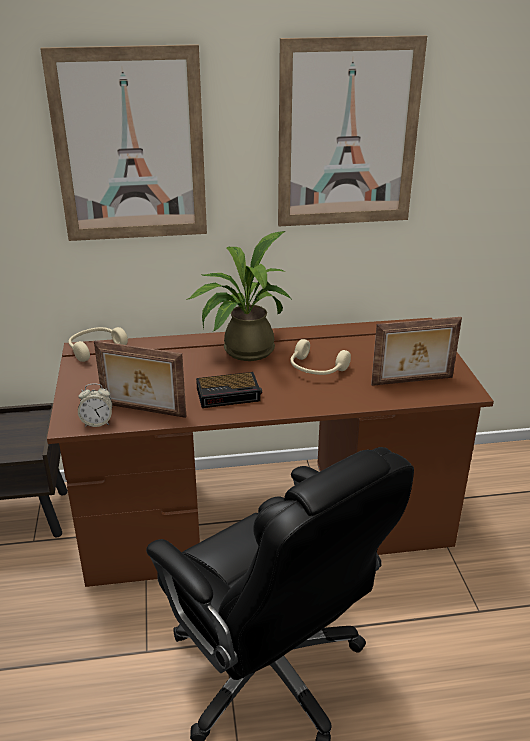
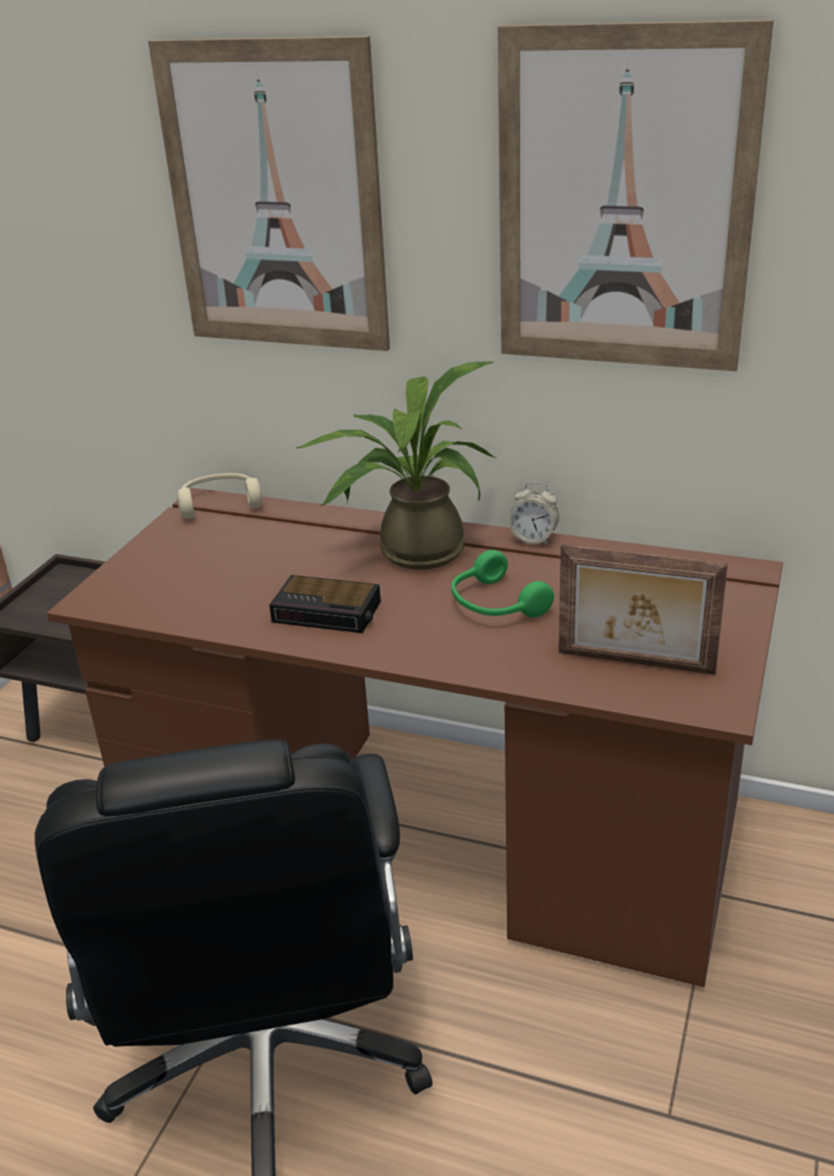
camera: 30 degrees right, 0 degrees up
alarm clock [78,383,112,427] -> alarm clock moved to [509,482,559,545]
picture frame [94,341,186,418] -> none
beige headphones [291,339,351,375] -> green headphones [451,550,554,617]

